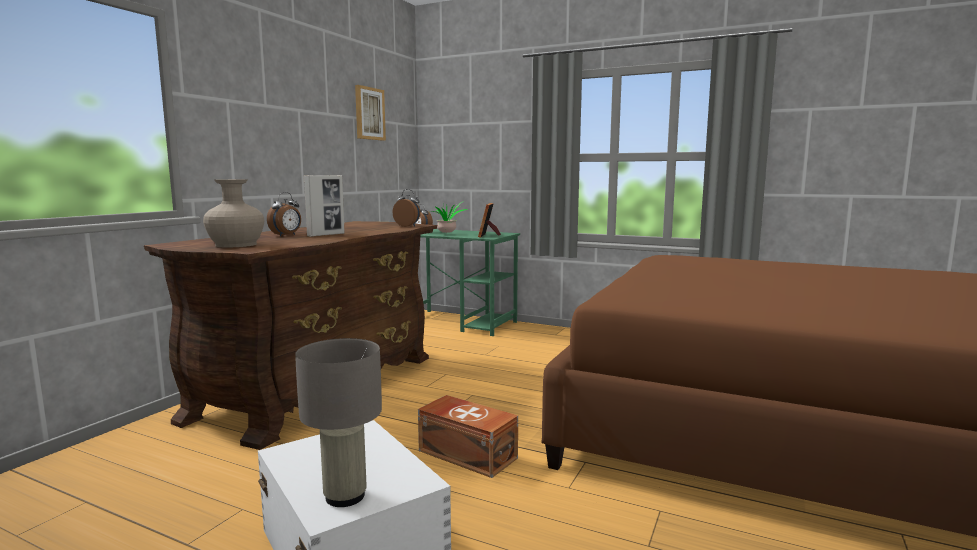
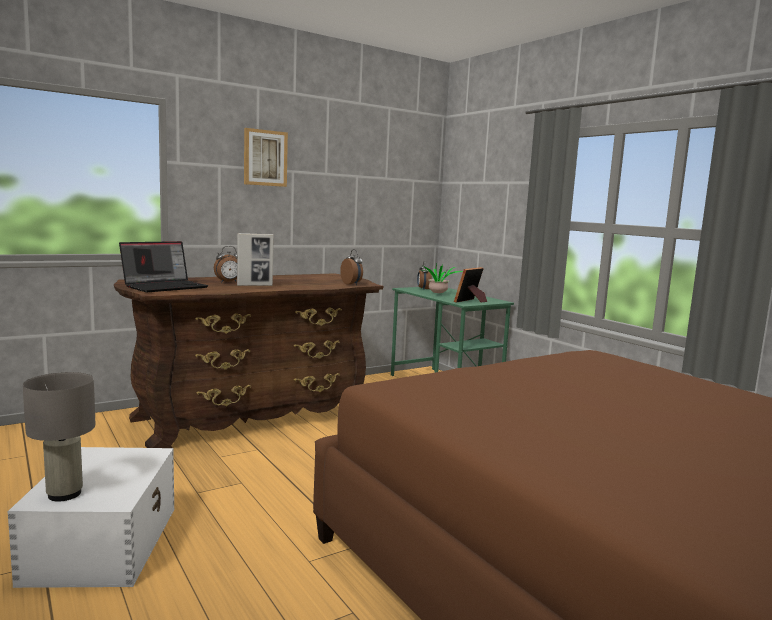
camera: 30 degrees right, 0 degrees up
beige vase [203,179,264,247] -> laptop [119,241,208,292]
picture [355,85,386,141] -> picture moved to [244,128,288,187]
brown storage box [418,395,518,478] -> none

